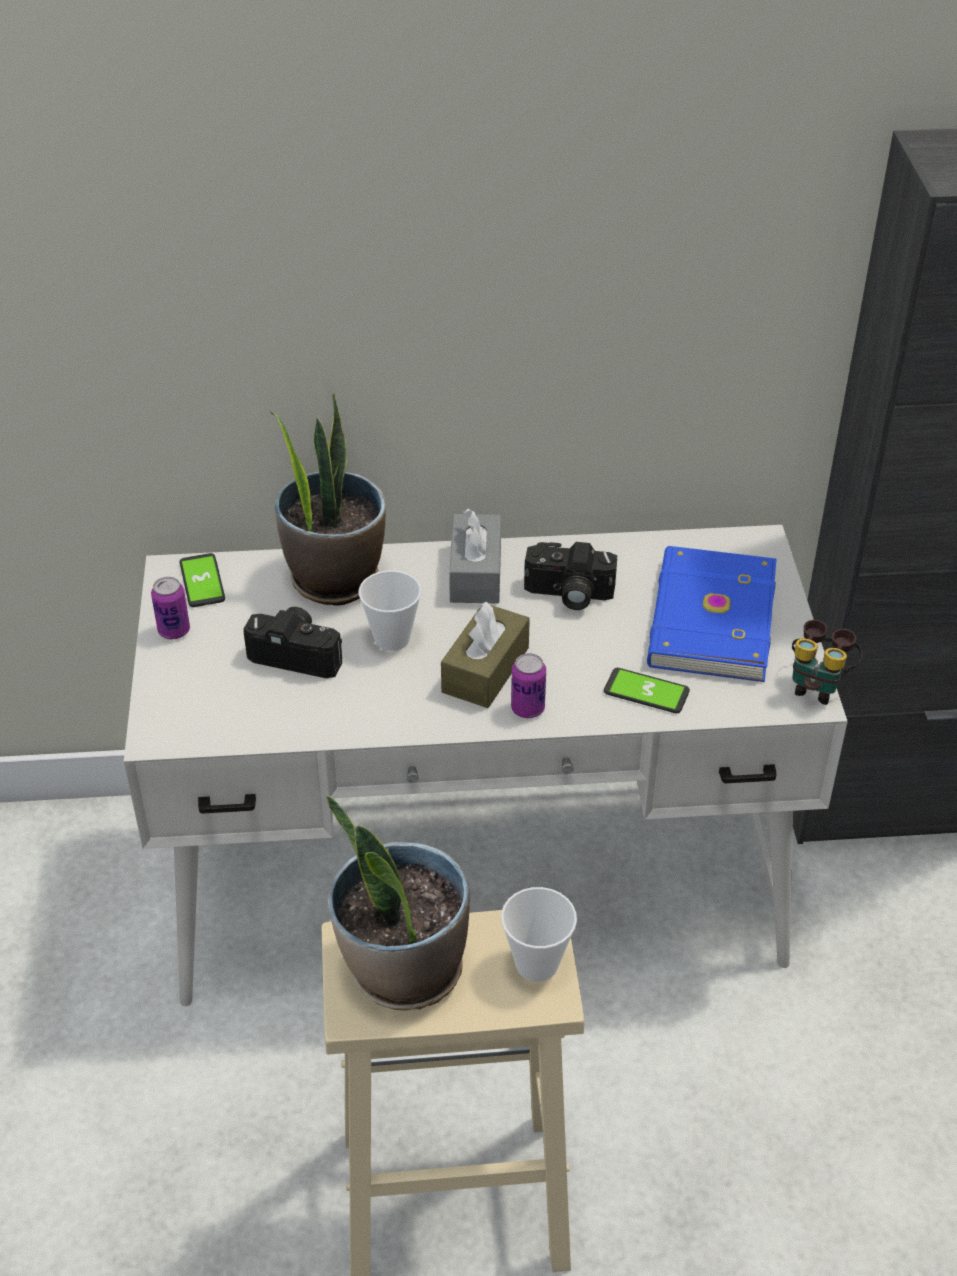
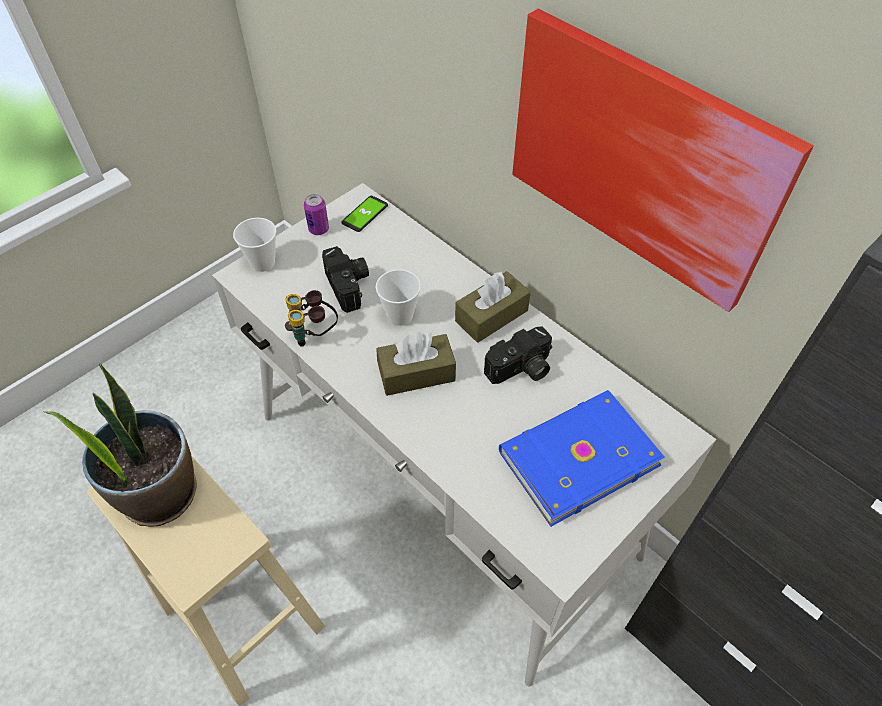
camera: 50 degrees right, 10 degrees up
potted plant [269,392,386,606] -> none
grey tissue box [449,508,501,603] -> brown tissue box [455,271,531,343]
cup [501,887,577,982] -> cup moved to [233,218,276,272]
can [511,653,546,718] -> none
camera [524,542,617,610] -> camera turned 90 degrees counterclockwise [484,326,552,384]
phone [604,668,690,713] -> none
binoculars [792,620,862,705] -> binoculars moved to [285,290,338,347]
none -> picture [512,9,814,312]

